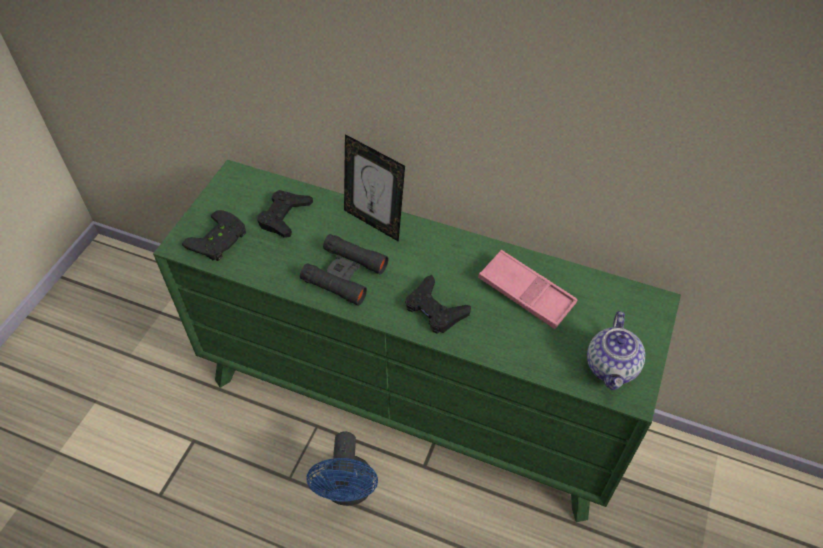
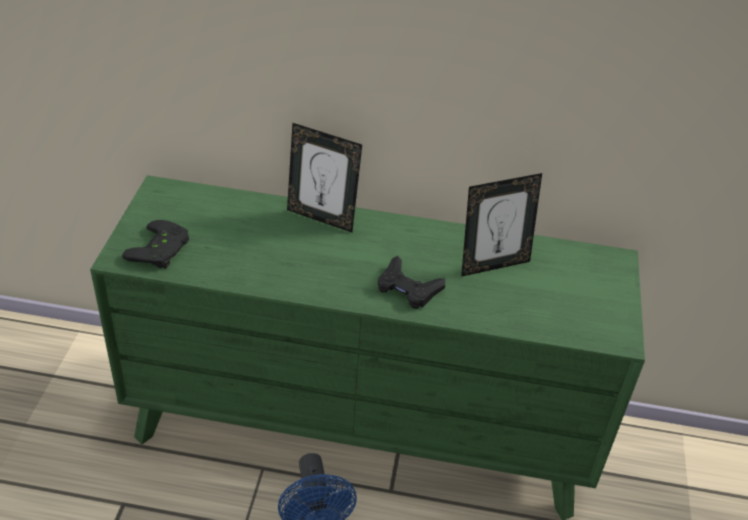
camera: 15 degrees left, 10 degrees down
black game controller [257,190,313,238] -> none
black binoculars [300,234,388,306] -> none
pink tray [478,250,578,329] -> picture frame [461,173,542,277]
teapot [587,311,645,390] -> none

